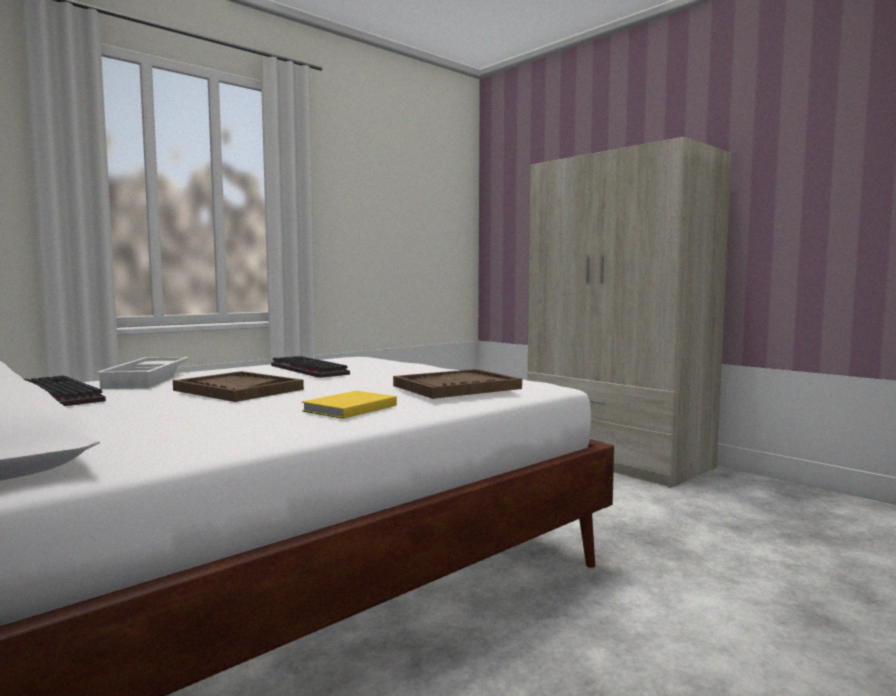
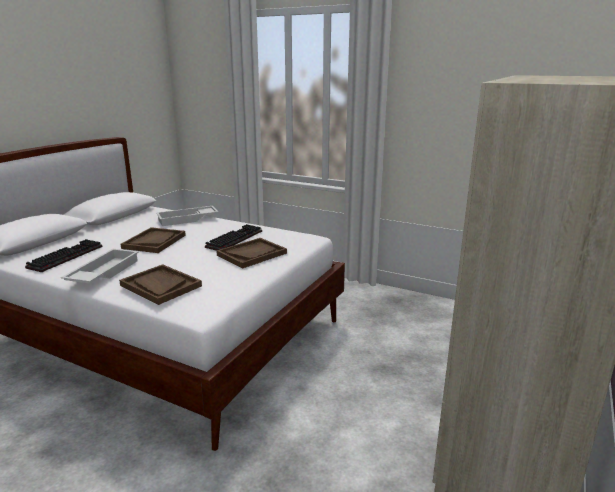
camera: 70 degrees right, 15 degrees up
keyboard [24,376,106,406] -> keyboard moved to [25,239,103,272]
yellow book [302,391,397,419] -> white tray [61,249,139,284]
none -> brown tray [216,238,287,269]

